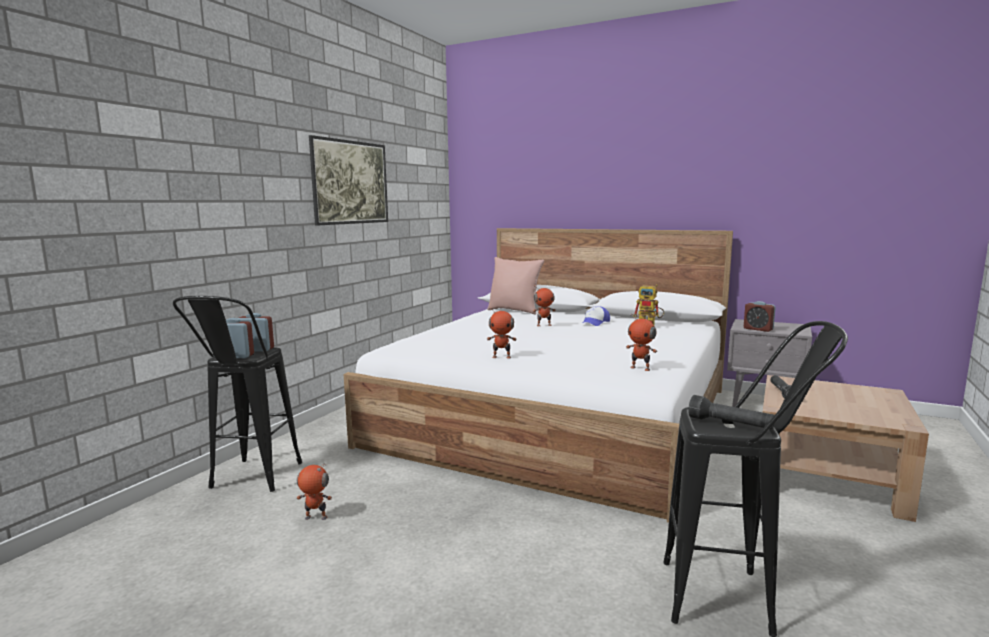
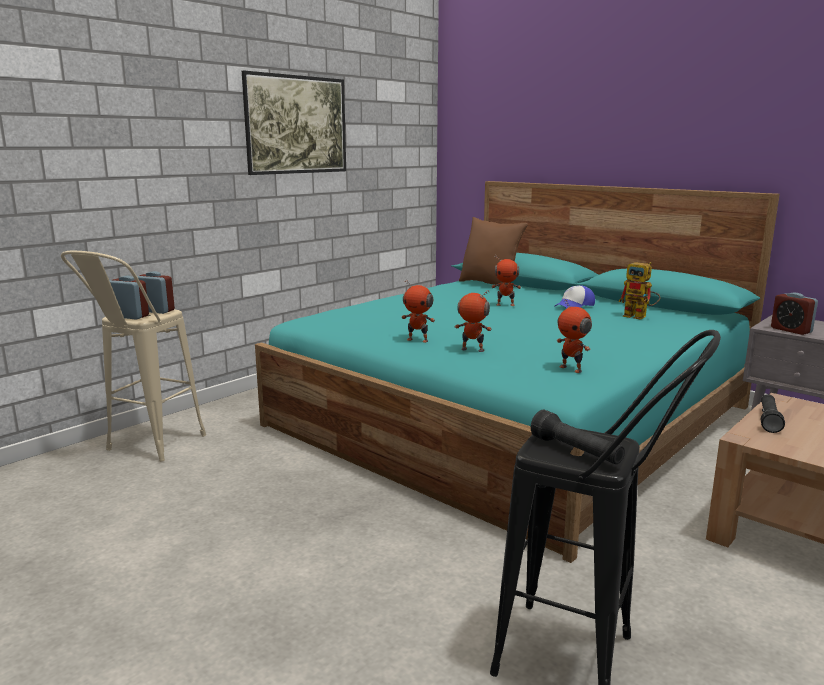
camera: 15 degrees right, 5 degrees up
black stool [173,296,302,492] -> beige stool [61,251,206,462]
toy robot [296,463,332,520] -> toy robot moved to [455,290,492,352]
white bed [343,228,733,523] -> turquoise bed [255,181,780,563]
pink pillow [487,257,544,314] -> brown pillow [459,217,528,287]

